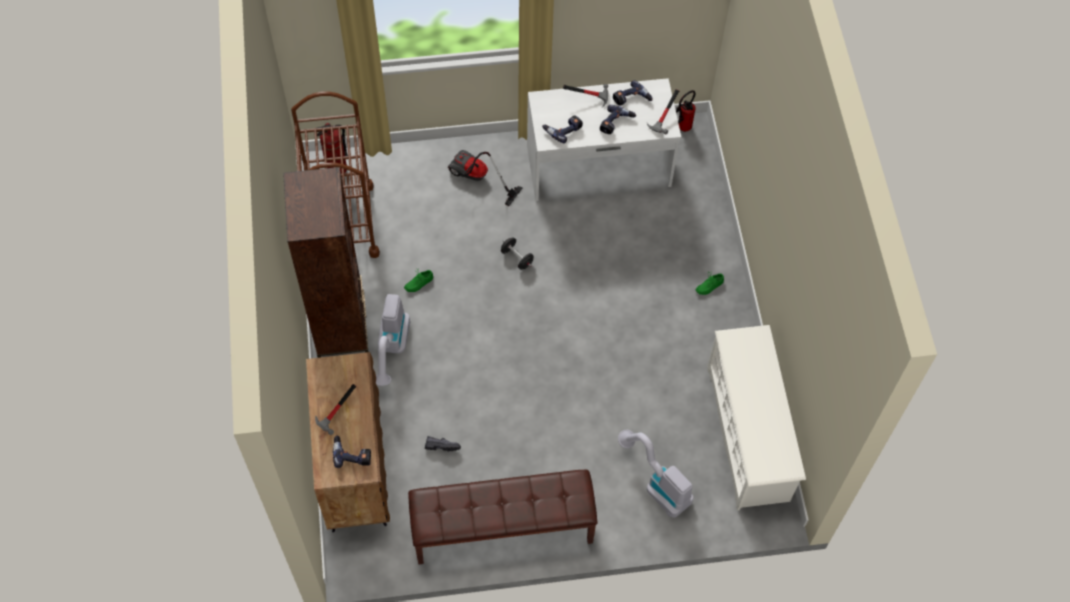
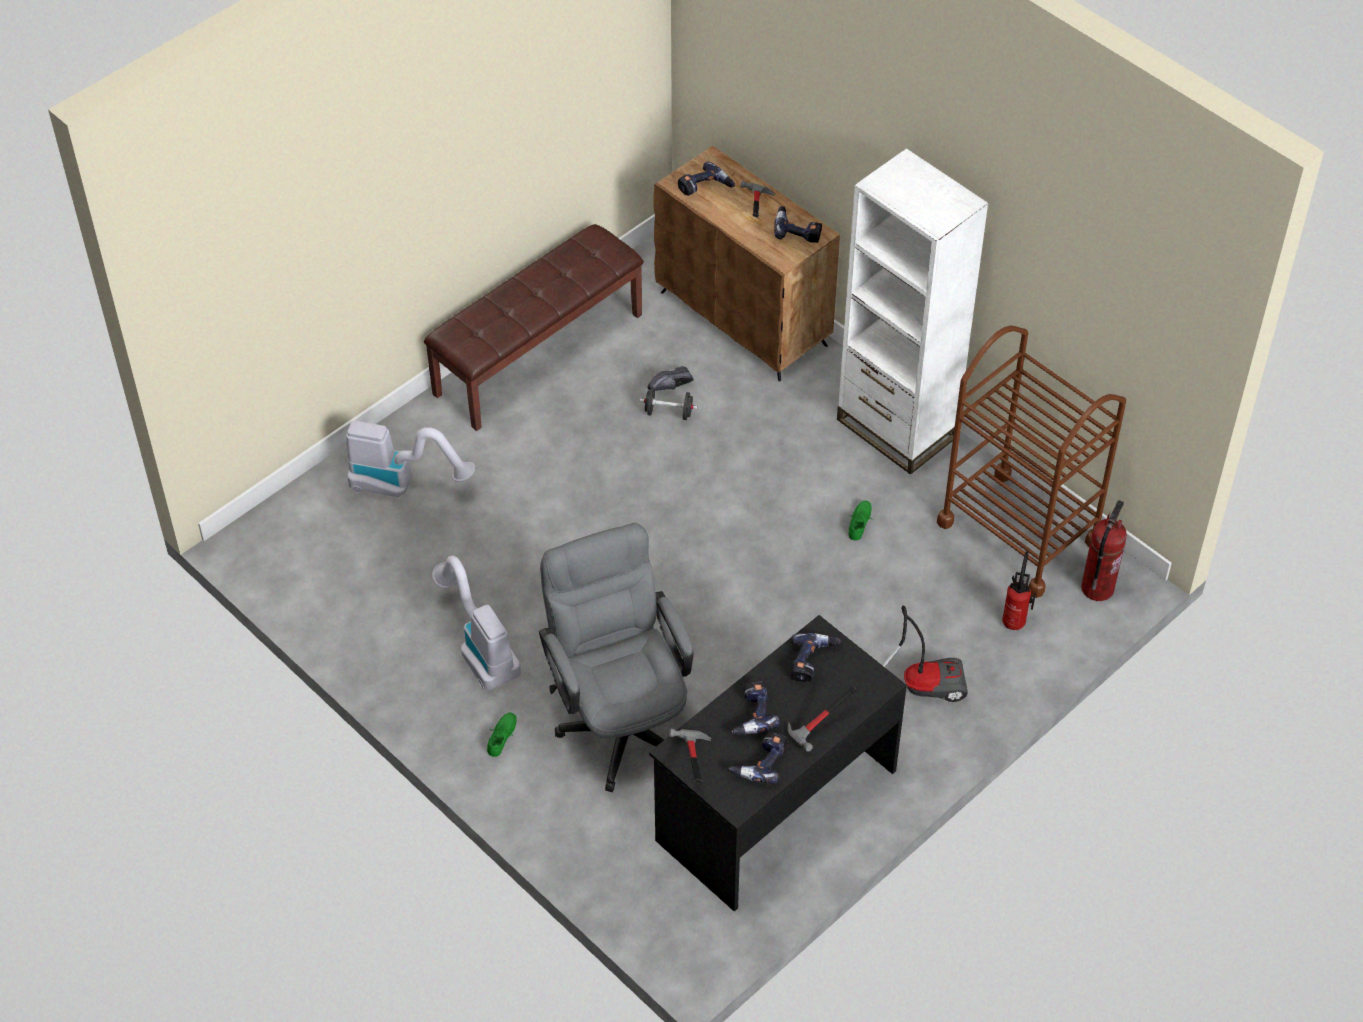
camera: 145 degrees right, 10 degrees down
brown bookcase [283,167,368,358] -> white bookcase [837,148,989,475]
vacuum cleaner [376,294,410,386] -> vacuum cleaner moved to [432,556,521,690]
black dumbbell [501,237,533,270] -> black dumbbell moved to [640,388,698,420]
white desk [527,78,681,201] -> black desk [649,615,907,912]
fire extinguisher [676,90,696,132] -> fire extinguisher moved to [1002,551,1036,630]
white shoe rack [707,325,806,511] -> none
none -> grey office chair [539,523,694,792]
none -> power drill [774,206,822,243]

